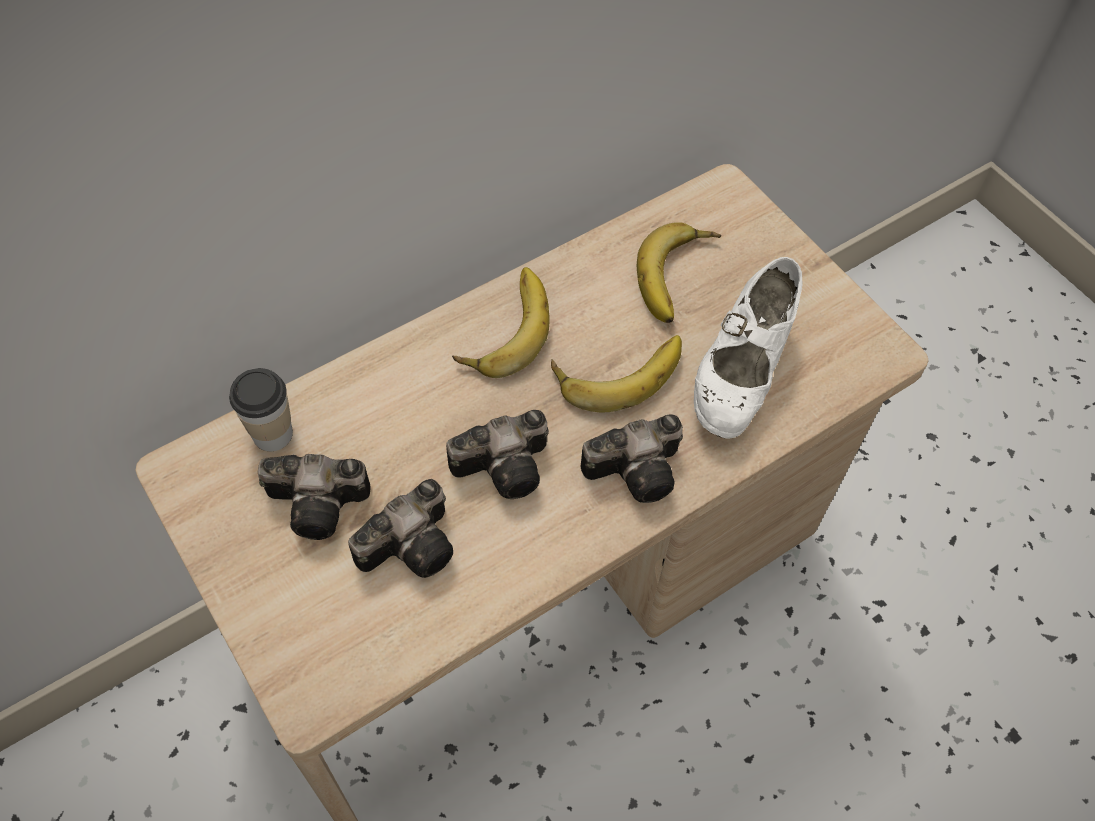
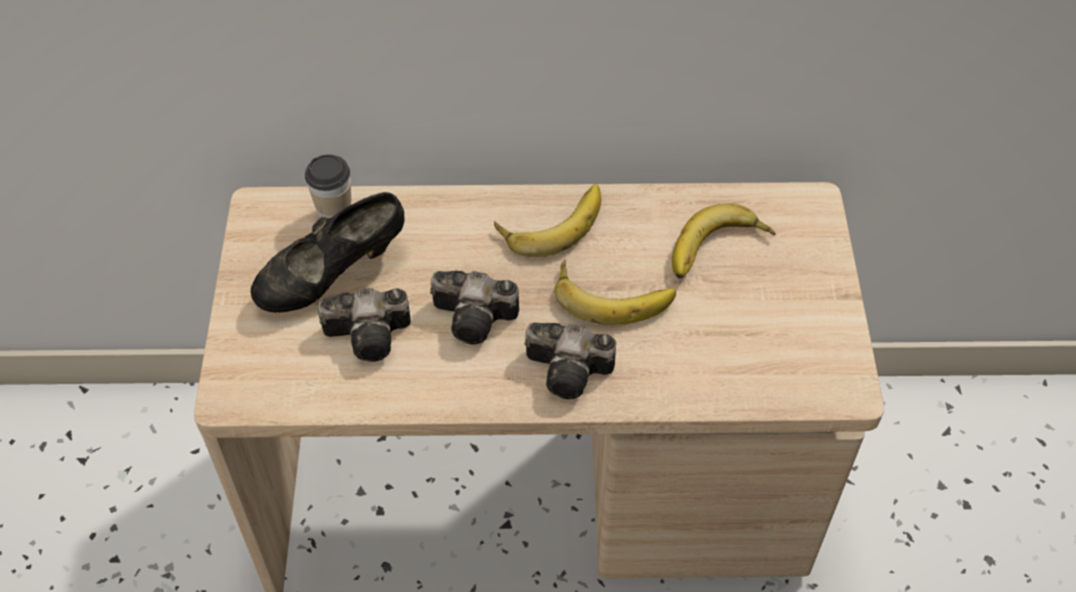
camera: 35 degrees right, 5 degrees down
camera [258,454,371,540] -> black shoe [251,192,405,313]
white shoe [694,257,802,438] -> none

